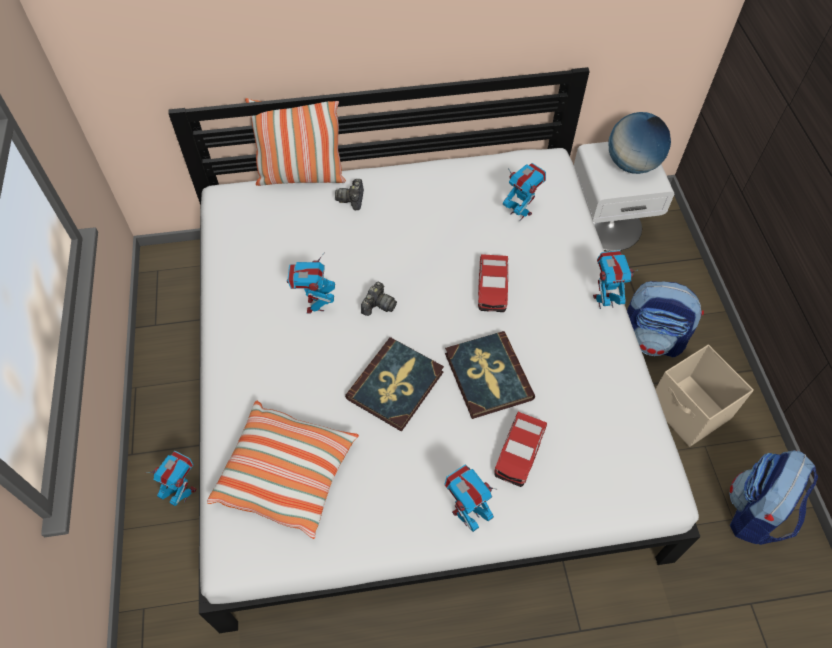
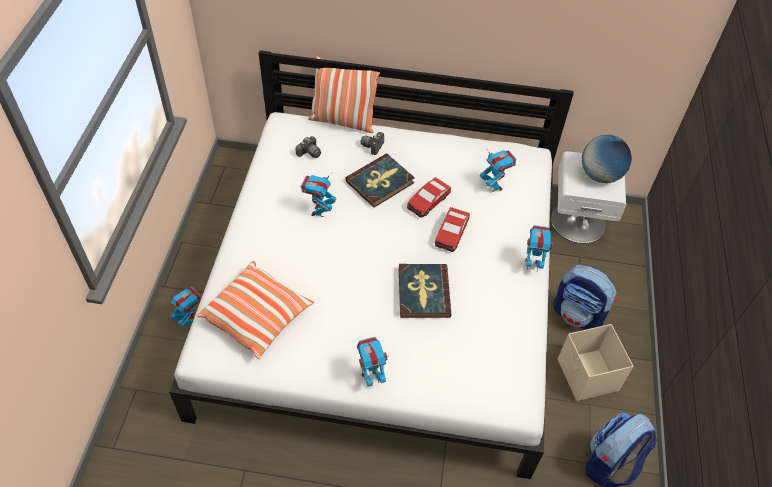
camera: 15 degrees right, 5 degrees down
book [345,337,444,432] -> book moved to [345,153,415,208]
camera [361,282,397,316] -> camera moved to [296,136,321,158]
toy car [494,412,547,487] -> toy car moved to [407,177,451,218]

